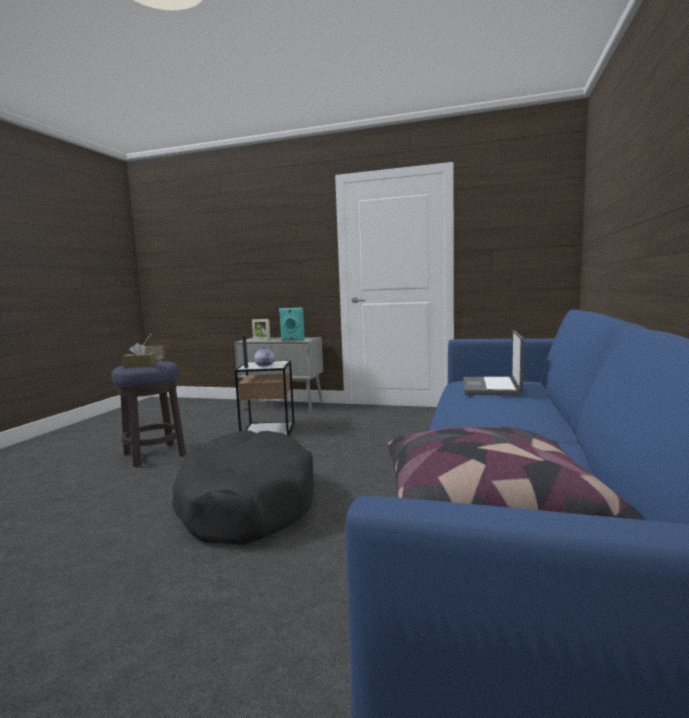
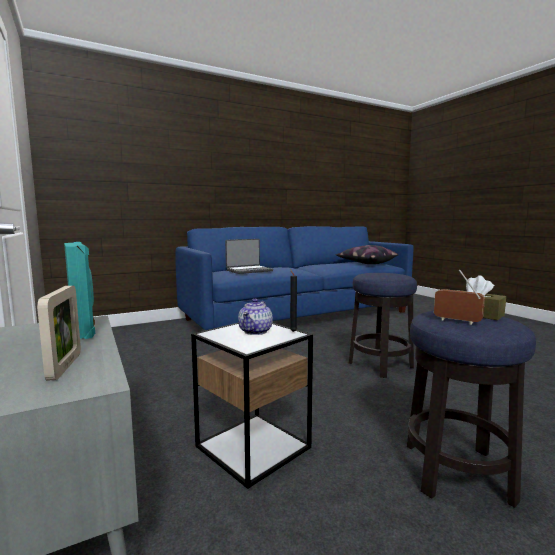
camera: 135 degrees left, 0 degrees up
black dog bed [172,430,314,545] -> stool [349,273,417,378]

